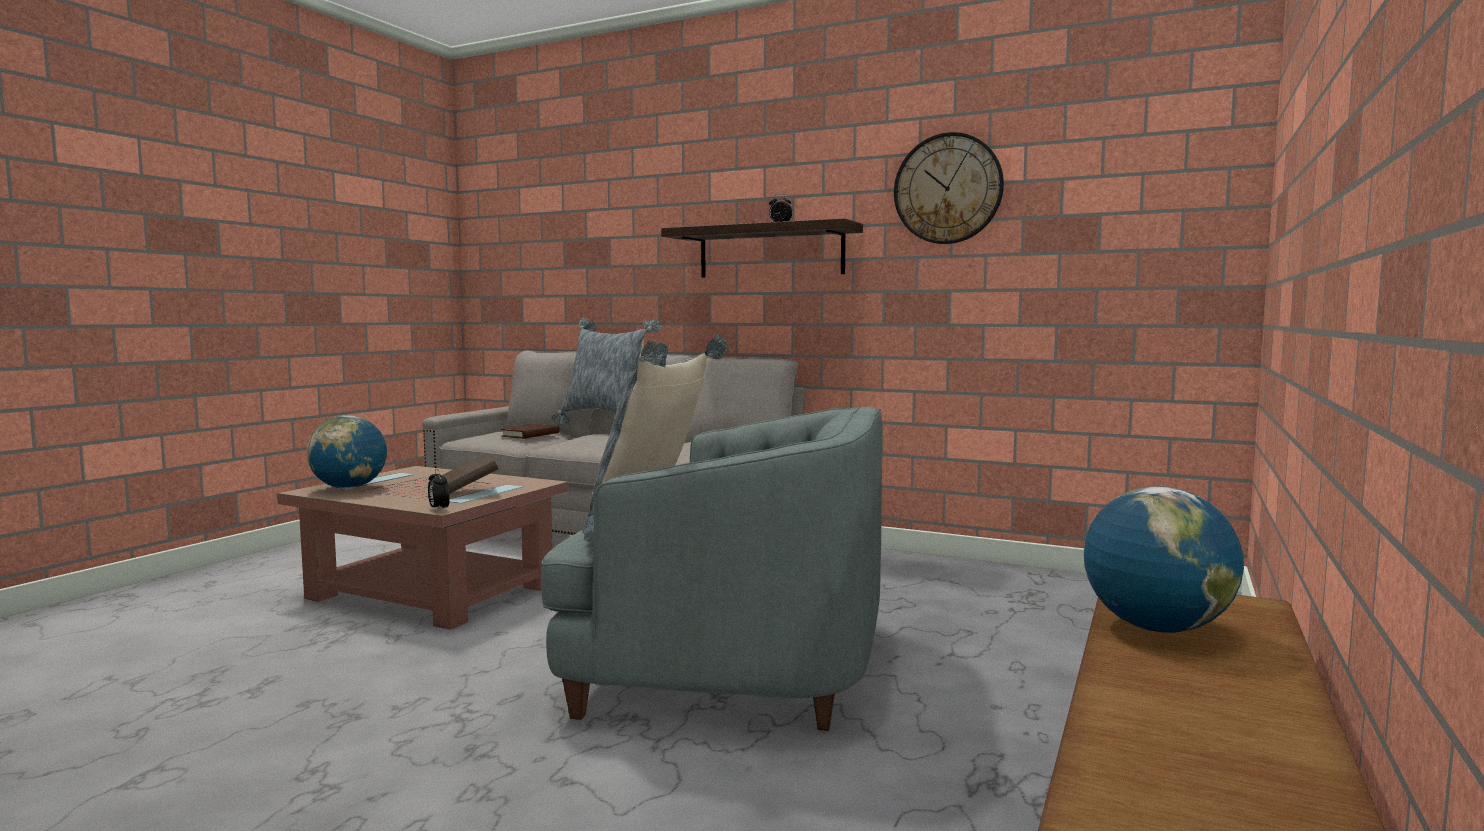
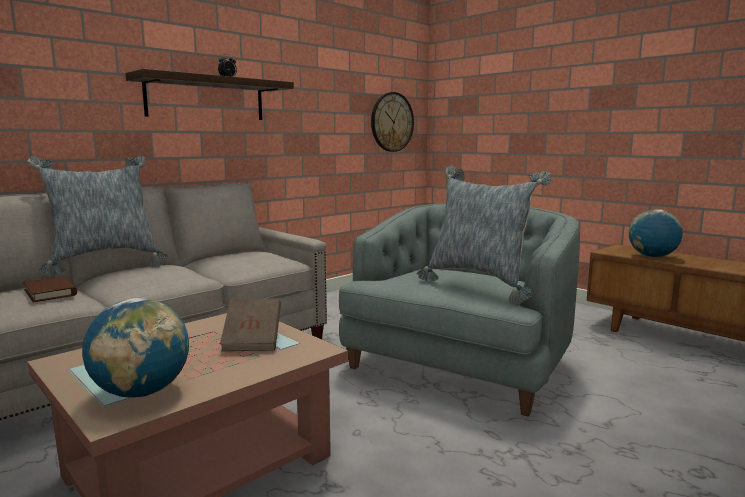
camera: 70 degrees left, 5 degrees up
alarm clock [428,469,450,511] -> none
wall clock [894,132,1004,244] -> wall clock moved to [371,92,414,152]

